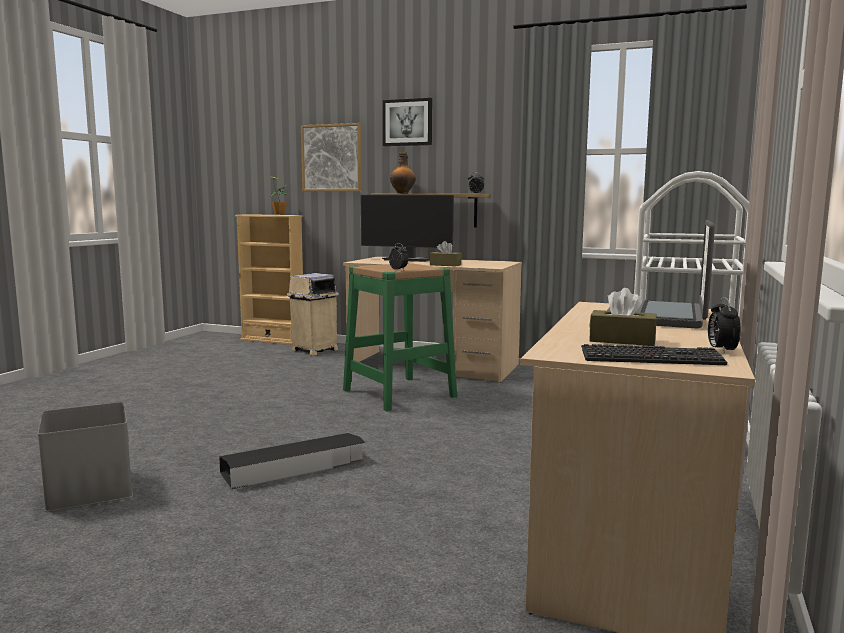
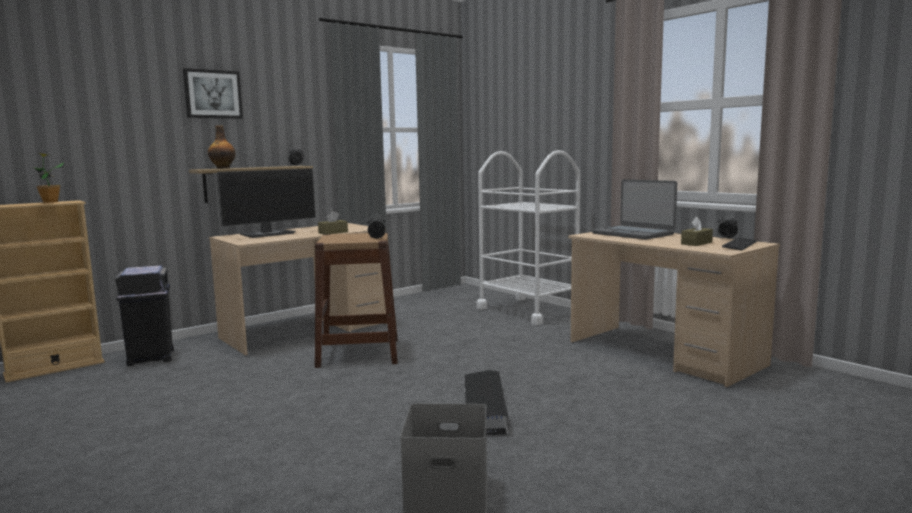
camera: 60 degrees left, 0 degrees up
beige trash can [287,273,339,356] -> black trash can [115,265,174,366]
picture [301,123,362,191] -> none
green stool [343,263,457,411] -> brown stool [315,233,398,368]

